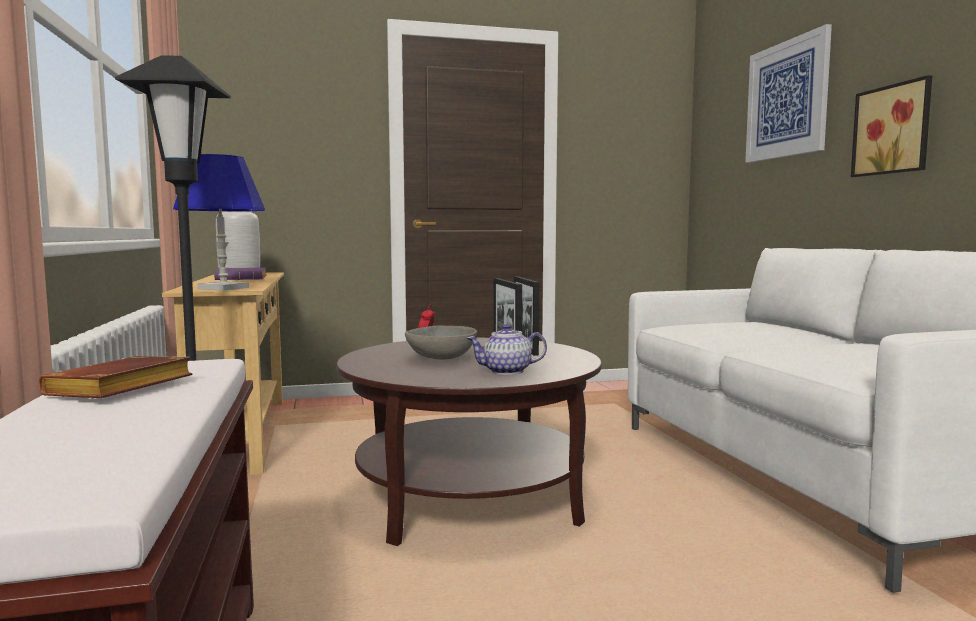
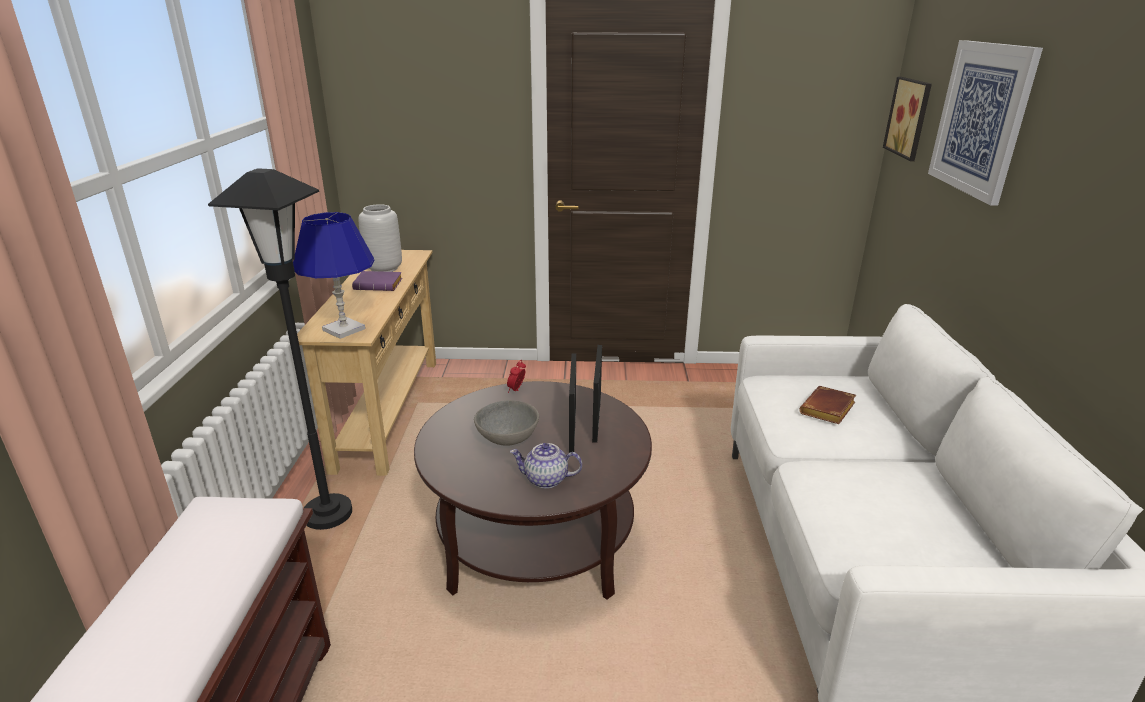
camera: 15 degrees right, 20 degrees up
brown book [39,356,193,398] -> brown book moved to [800,386,856,424]
picture [851,75,932,177] -> picture moved to [883,77,932,161]

